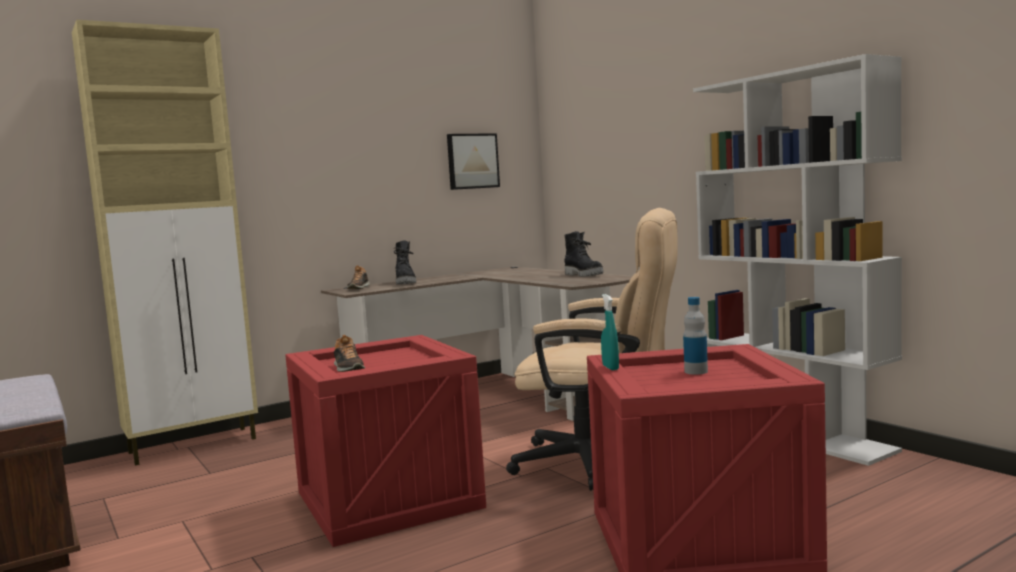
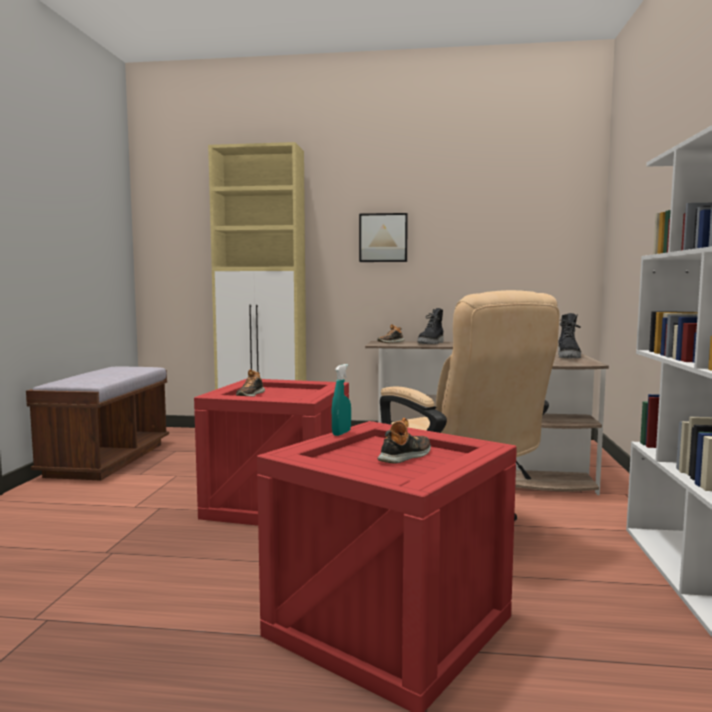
camera: 40 degrees right, 0 degrees up
picture [447,133,500,190] -> picture moved to [359,213,408,262]
bottle [683,297,708,375] -> shoe [377,418,431,464]

